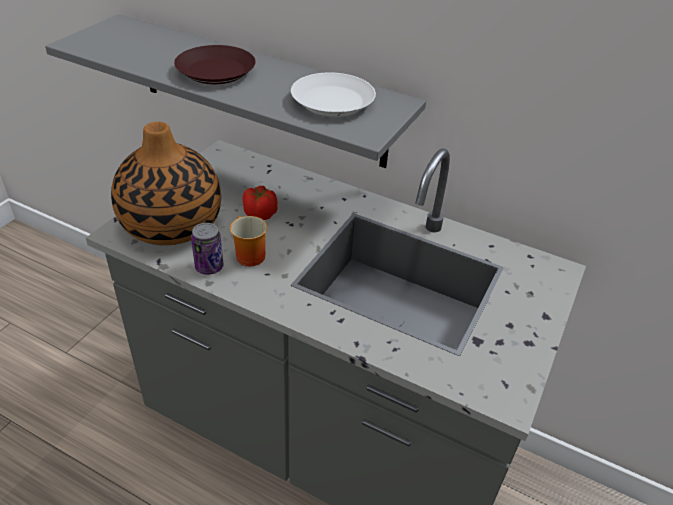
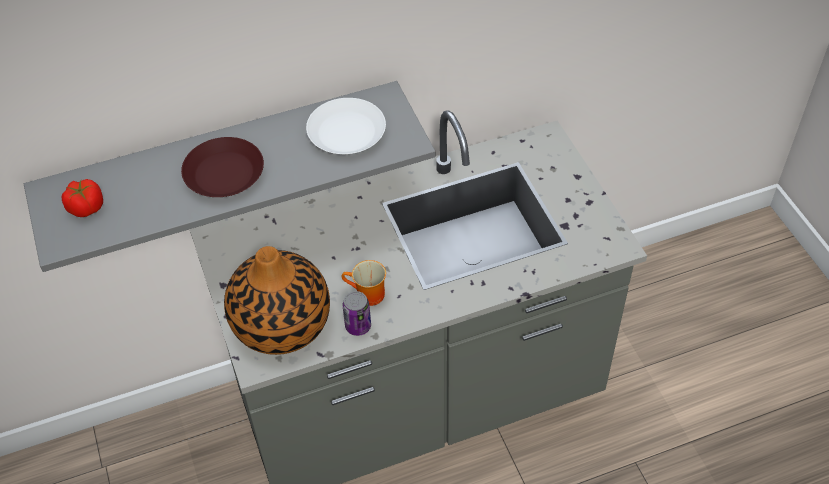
camera: 45 degrees left, 10 degrees up
tomato [243,186,278,220] -> tomato moved to [62,179,103,217]

